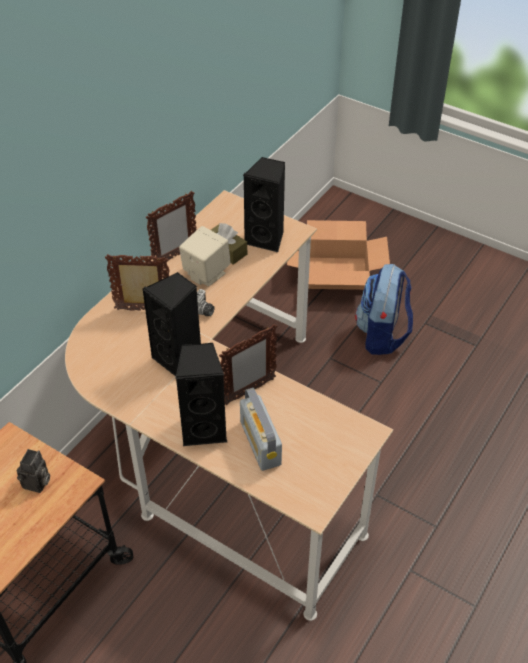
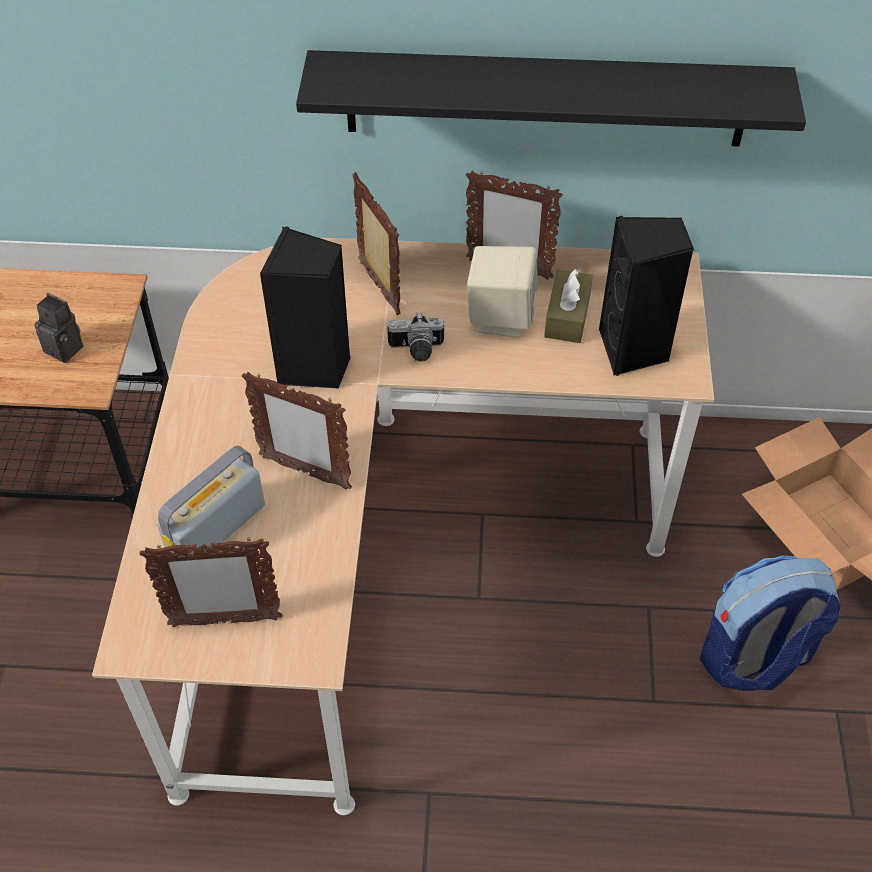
camera: 60 degrees right, 5 degrees up
camera [17,449,50,493] -> camera turned 135 degrees counterclockwise [35,293,83,363]
black speaker [175,343,227,446] -> none
none -> picture frame [139,538,282,627]
none -> black shelf [296,50,806,147]

